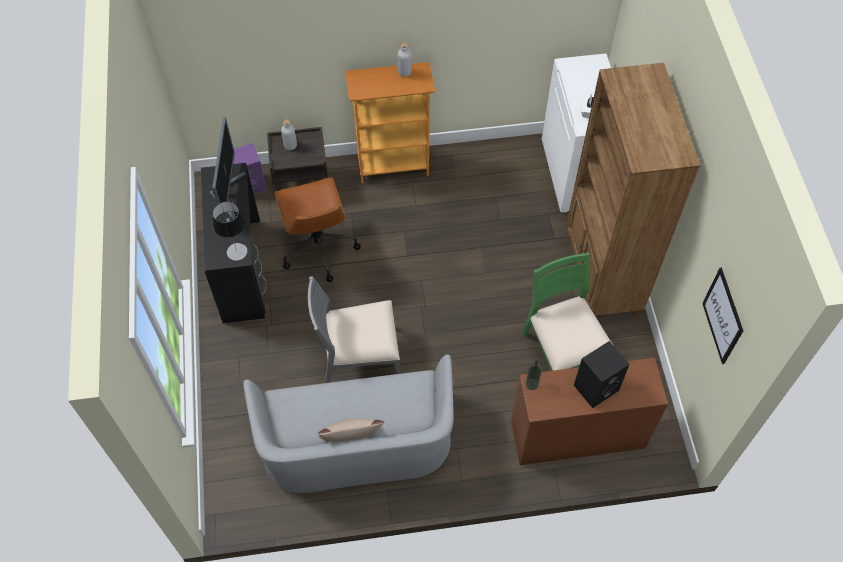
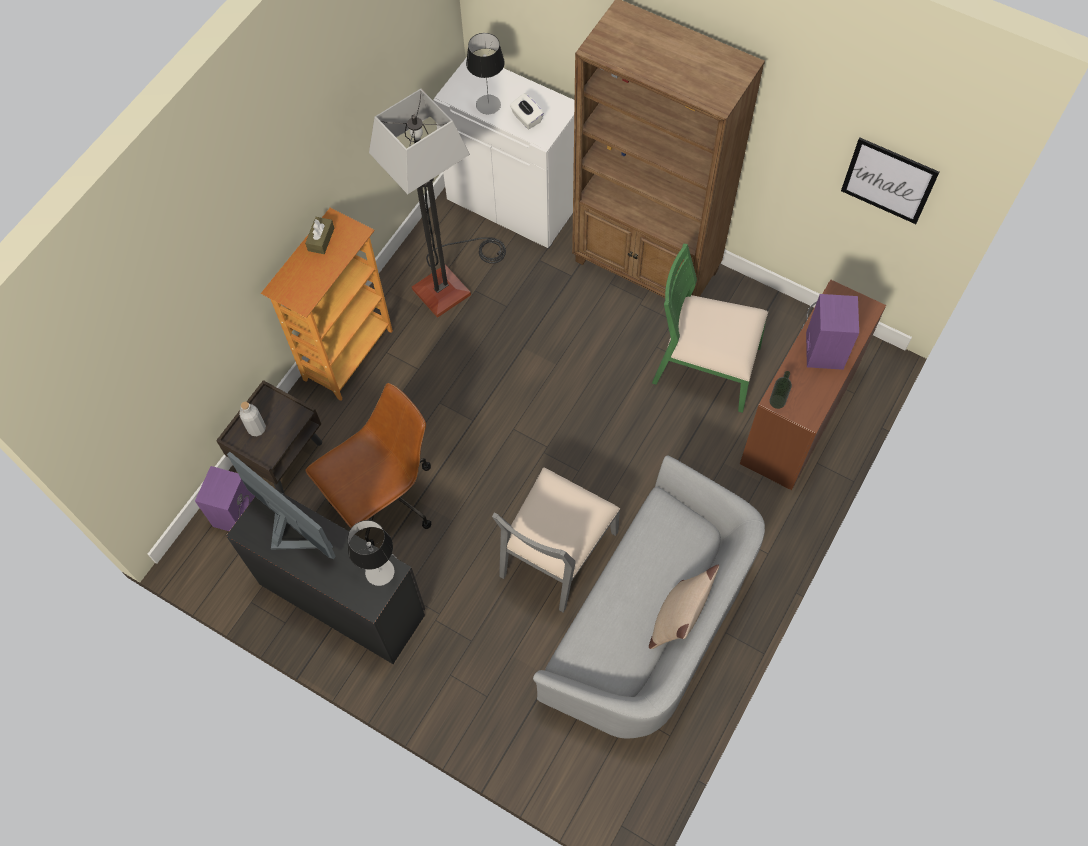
camera: 50 degrees left, 5 degrees up
brown office chair [274,177,361,282] -> brown office chair turned 60 degrees counterclockwise [305,383,431,546]
grey bottle [397,43,412,77] -> brown tissue box [305,217,334,254]
black speaker [574,341,630,408] -> purple speaker [806,294,859,370]
none -> floor lamp [369,89,506,318]
none -> table lamp [466,33,505,114]

